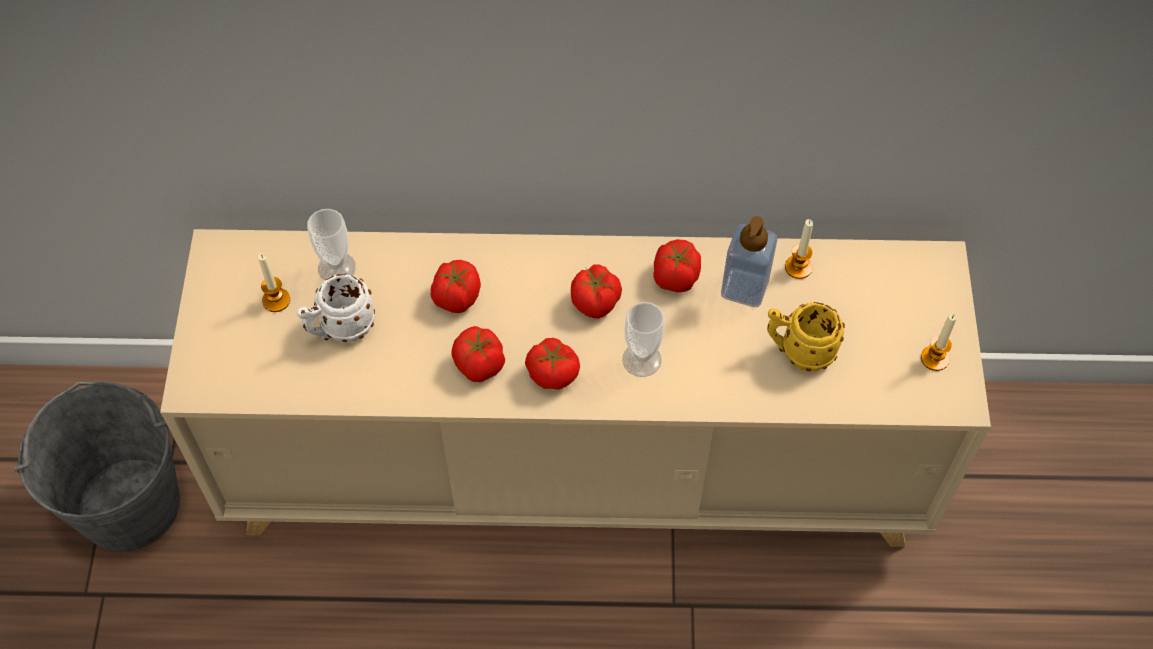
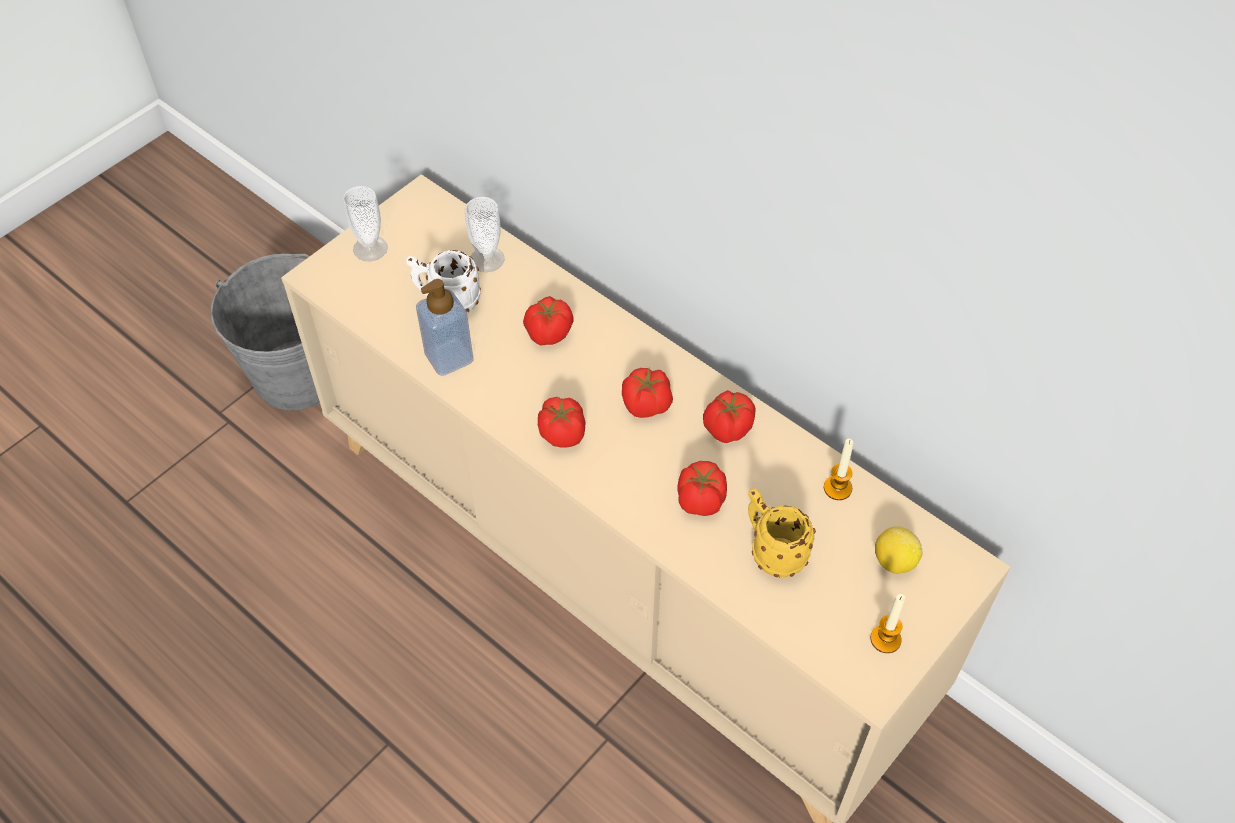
camera: 40 degrees right, 5 degrees down
candle [258,253,290,312] -> none
tomato [452,326,505,382] -> tomato moved to [677,461,727,516]
cup [622,302,664,377] -> cup moved to [342,186,388,261]
soap dispenser [721,216,778,307] -> soap dispenser moved to [416,279,474,376]
none -> lemon [875,526,922,574]

